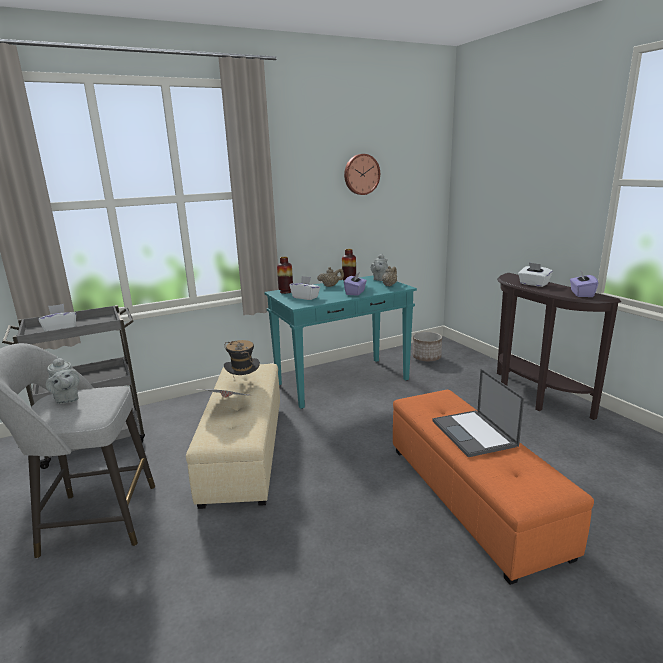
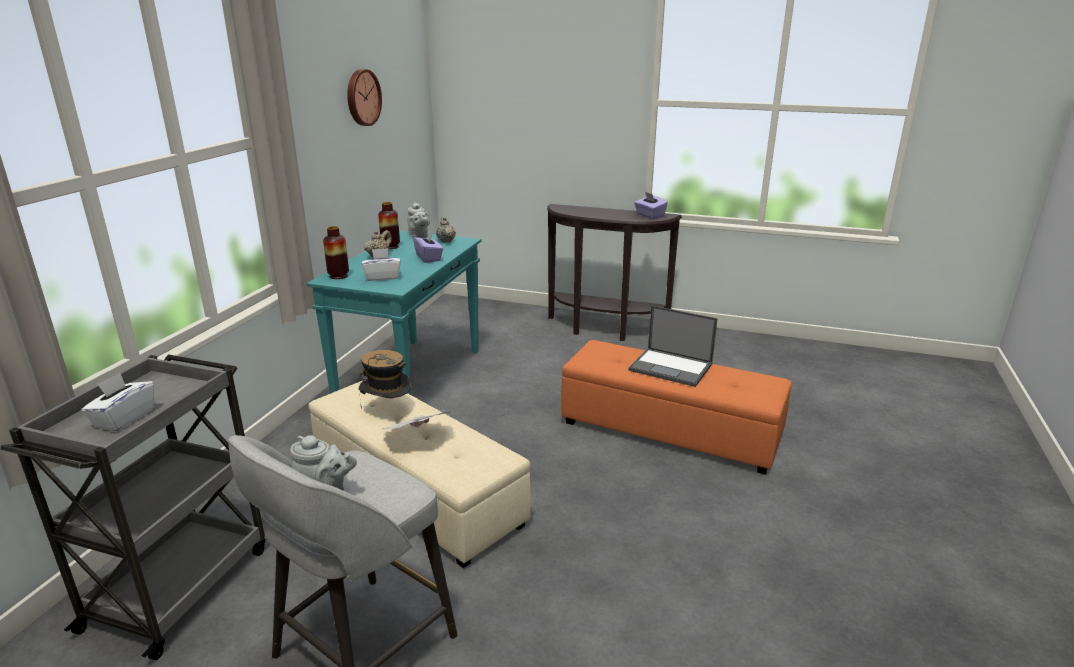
camera: 45 degrees left, 5 degrees up
planter [413,332,442,361] -> none
white tissue box [518,263,553,287] -> none

